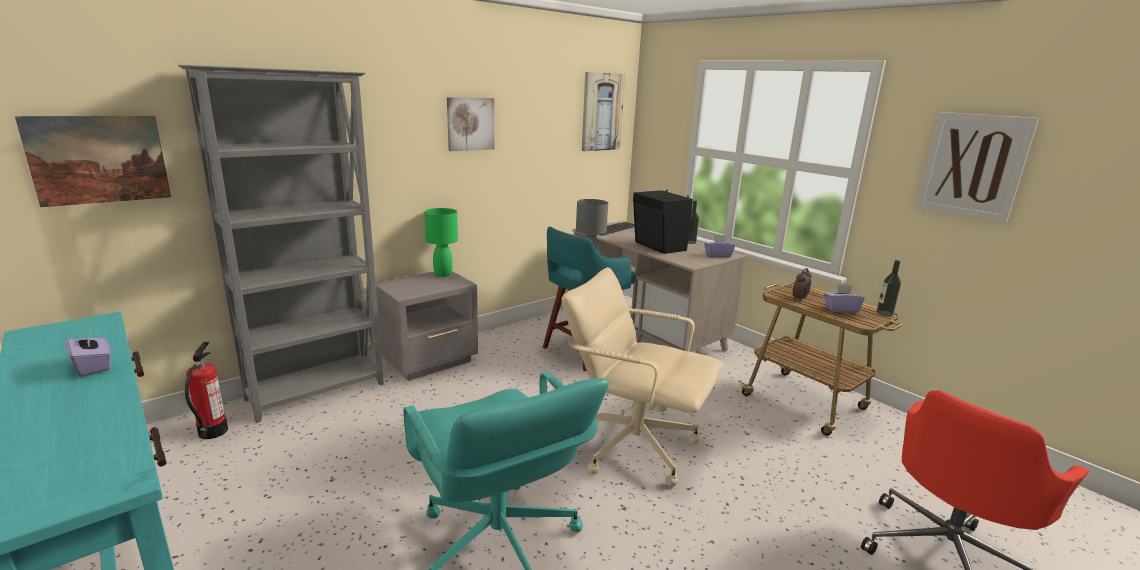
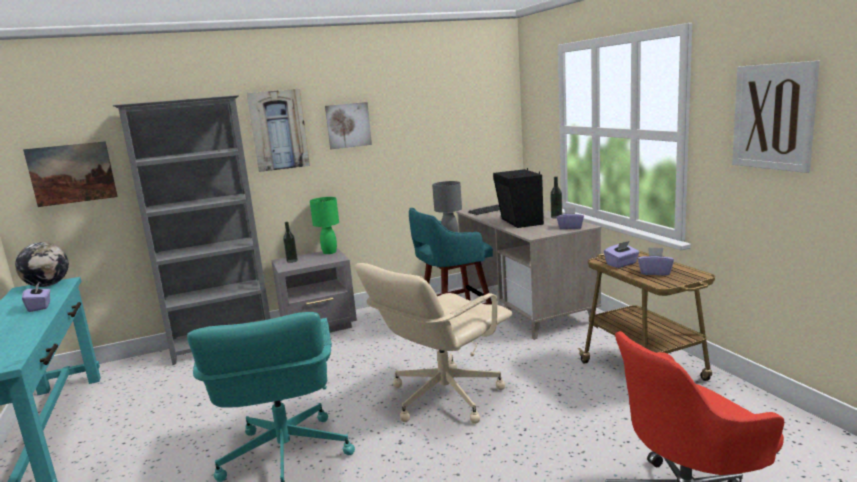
camera: 20 degrees right, 5 degrees down
fire extinguisher [185,342,228,439] -> none
beige office chair [561,267,724,487] -> beige office chair turned 90 degrees counterclockwise [355,263,512,424]
picture [582,72,625,151] -> picture moved to [247,89,310,172]
alarm clock [793,268,812,302] -> purple tissue box [604,241,640,268]
bottle [876,260,901,317] -> bottle moved to [283,222,298,263]
none -> globe [15,242,69,287]

